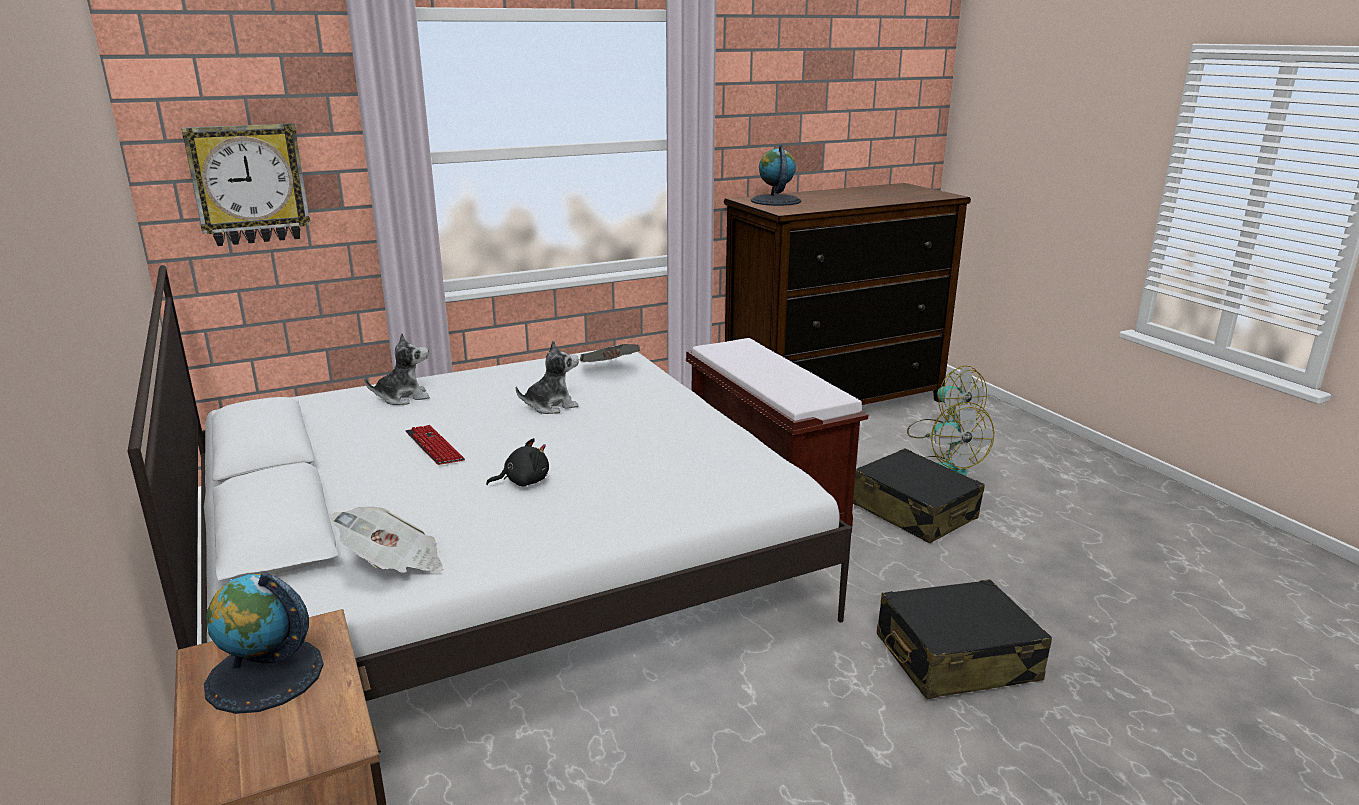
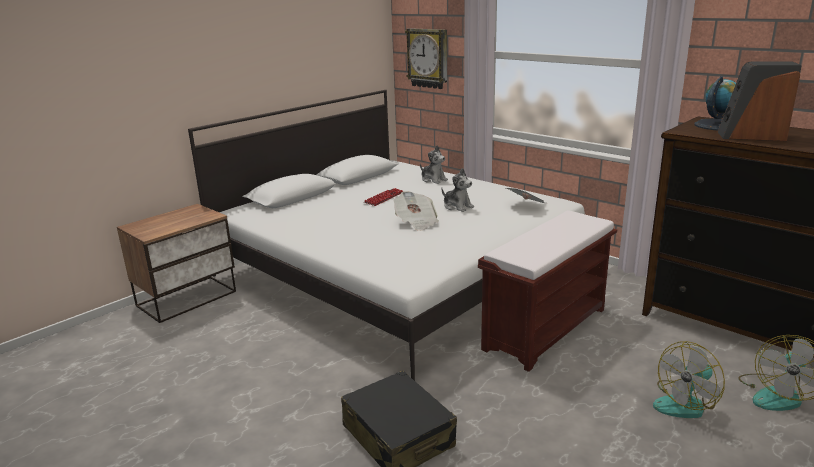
camera: 70 degrees right, 0 degrees up
globe [204,571,324,714] -> none
newspaper [331,507,444,573] -> newspaper moved to [394,191,439,231]
black plush toy [486,438,549,487] -> none
black suitcase [853,448,985,543] -> none
none -> speaker [718,61,802,142]

